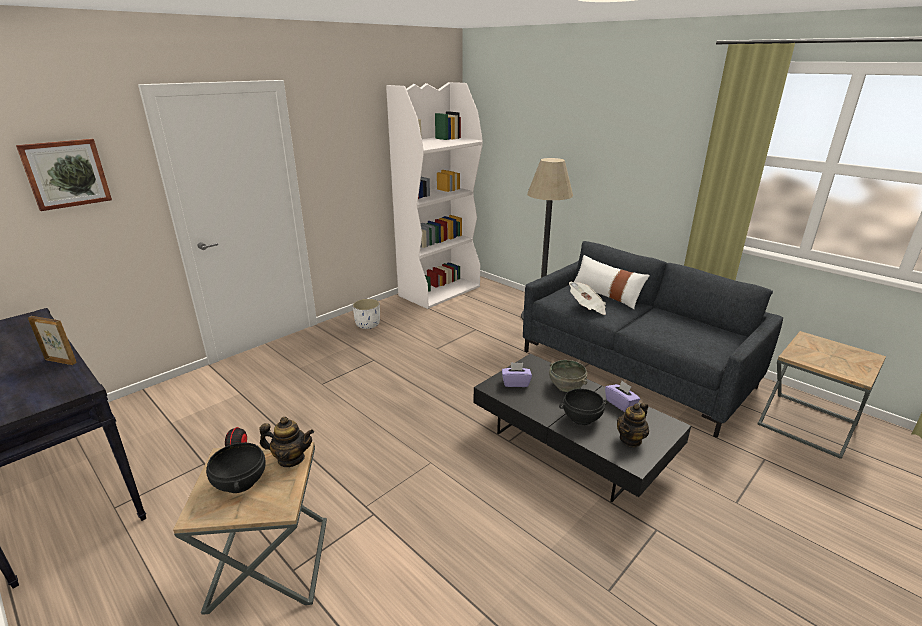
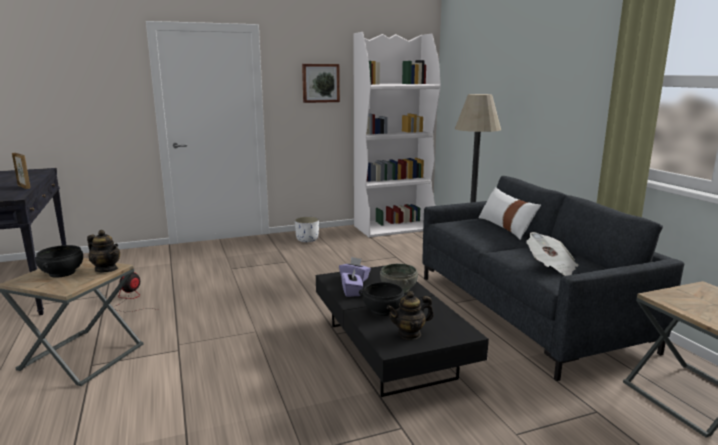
camera: 25 degrees right, 10 degrees down
picture [16,139,112,211] -> picture moved to [302,64,340,103]
newspaper [569,282,606,315] -> newspaper moved to [526,232,578,276]
purple tissue box [605,381,640,412] -> purple tissue box moved to [341,268,363,297]

